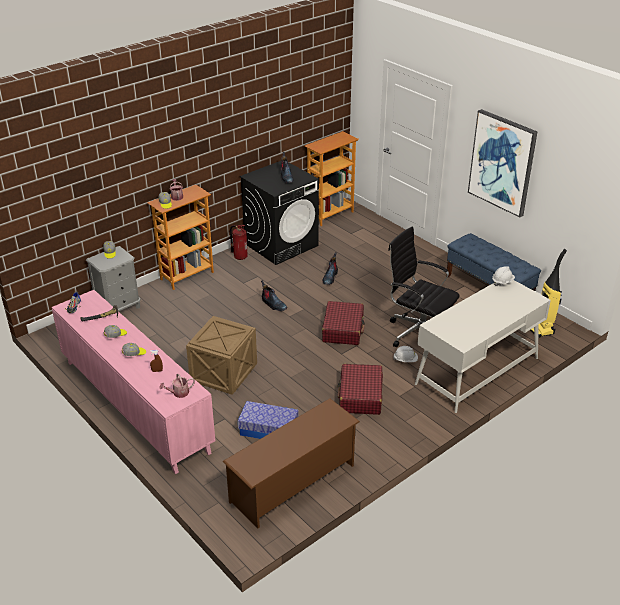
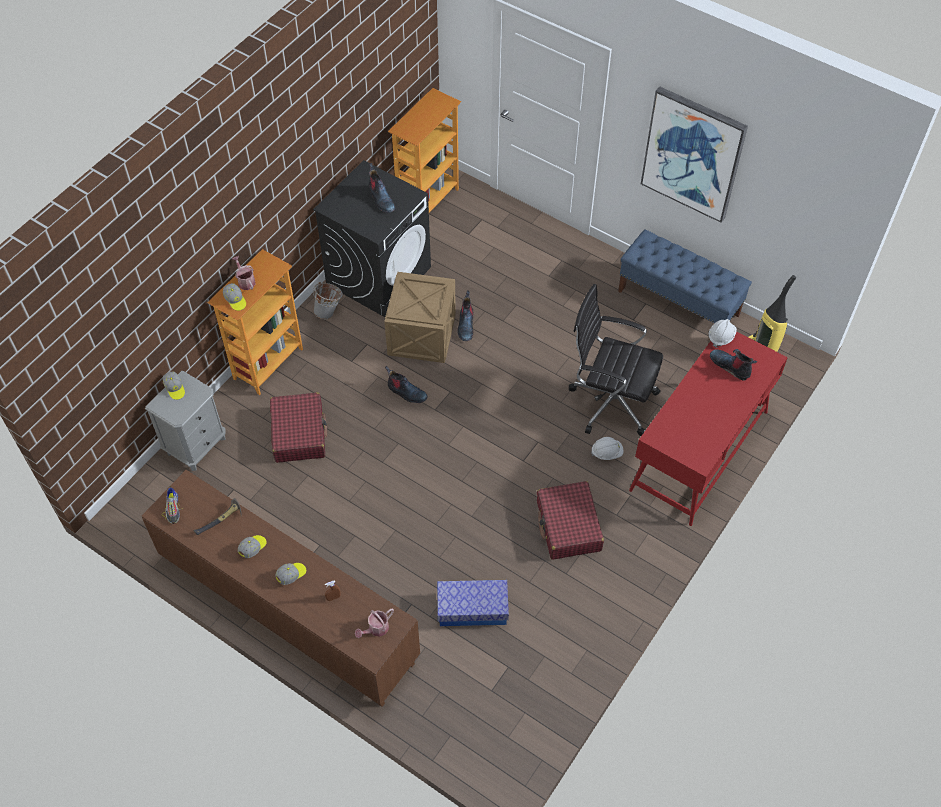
camera: 15 degrees left, 20 degrees up
pink cabinet [52,290,215,474] -> brown cabinet [142,470,420,707]
crate [186,316,257,395] -> crate moved to [384,272,456,363]
brown shoe rack [222,398,360,528] -> none
fire extinguisher [230,225,248,260] -> grey bucket [313,282,343,319]
red suitcase [322,301,365,345] -> red suitcase moved to [270,392,327,463]
white desk [415,280,551,413] -> red desk [629,331,788,526]
none -> boot [710,349,757,381]

